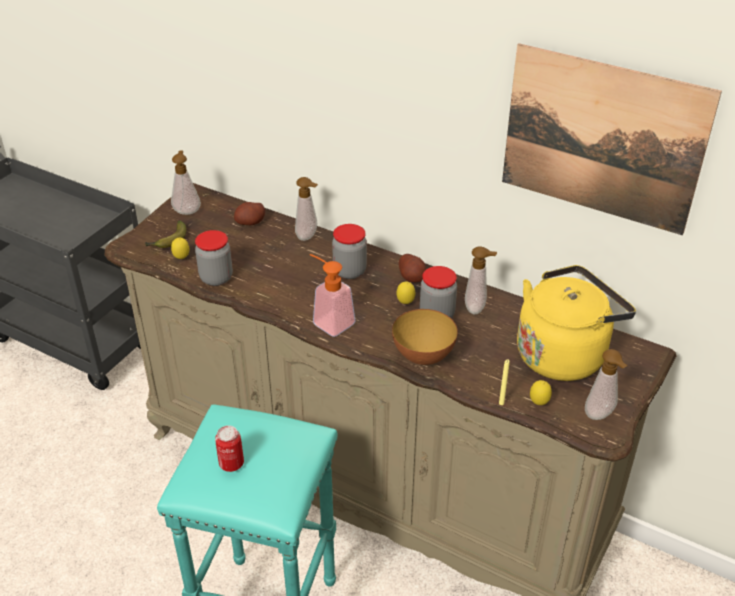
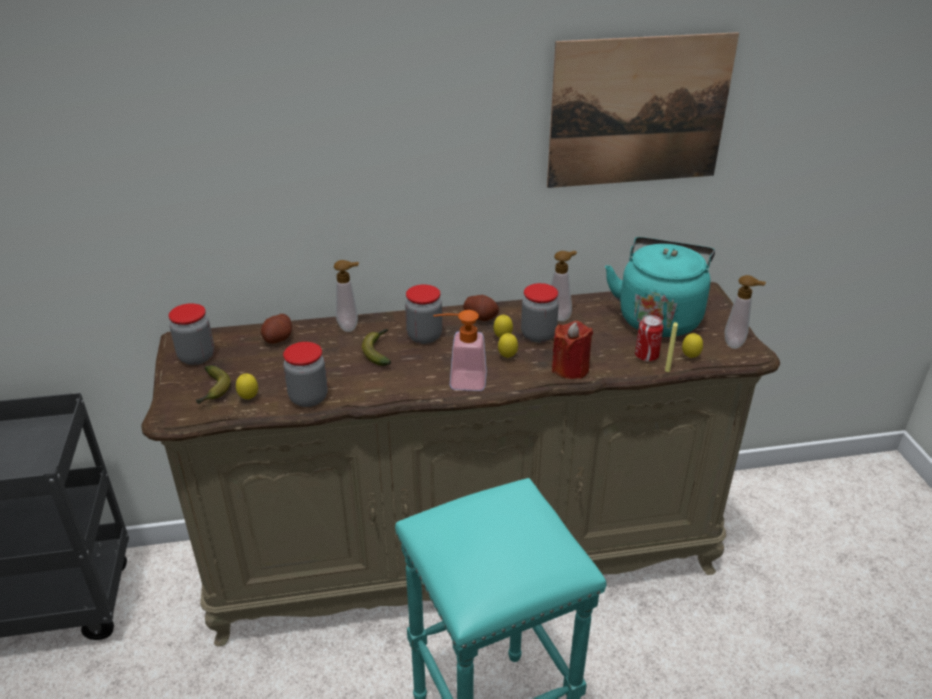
camera: 40 degrees left, 5 degrees down
soap dispenser [171,150,201,215] -> jar [168,303,214,365]
can [215,425,244,472] -> can moved to [635,315,663,361]
bowl [392,309,458,365] -> red candle [552,321,593,379]
yellow kettle [517,265,636,381] -> turquoise kettle [605,237,715,337]
none -> banana [362,329,391,366]
none -> lemon [498,333,518,358]

